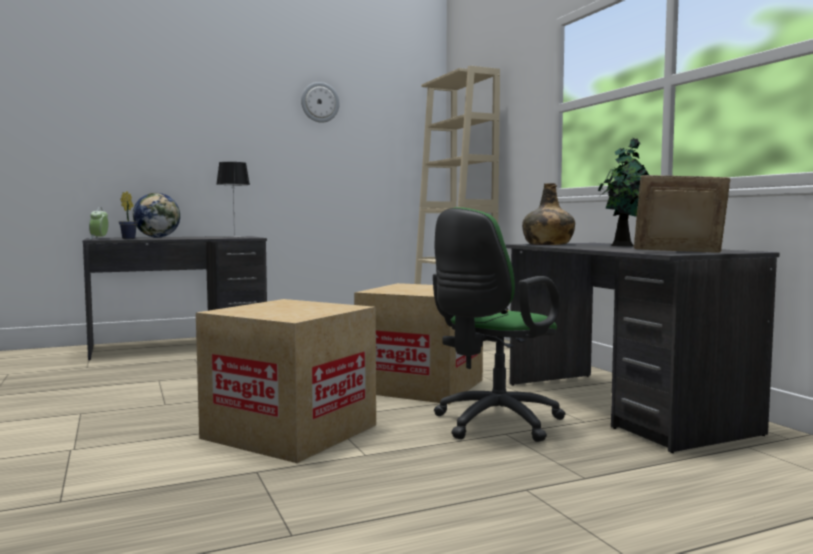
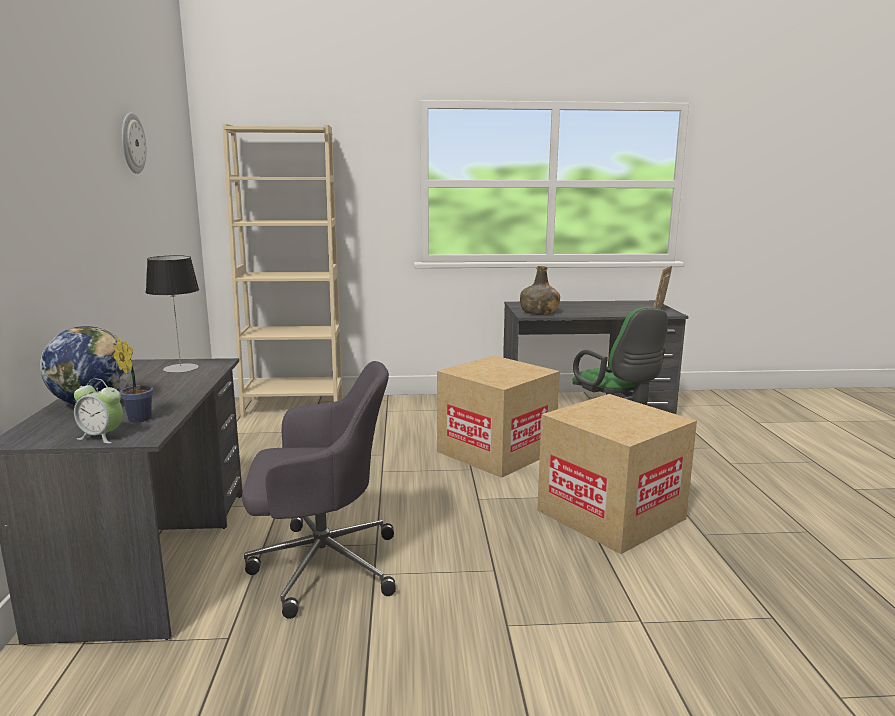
camera: 70 degrees left, 10 degrees up
potted plant [598,138,649,246] -> none
none -> grey office chair [242,361,396,619]

